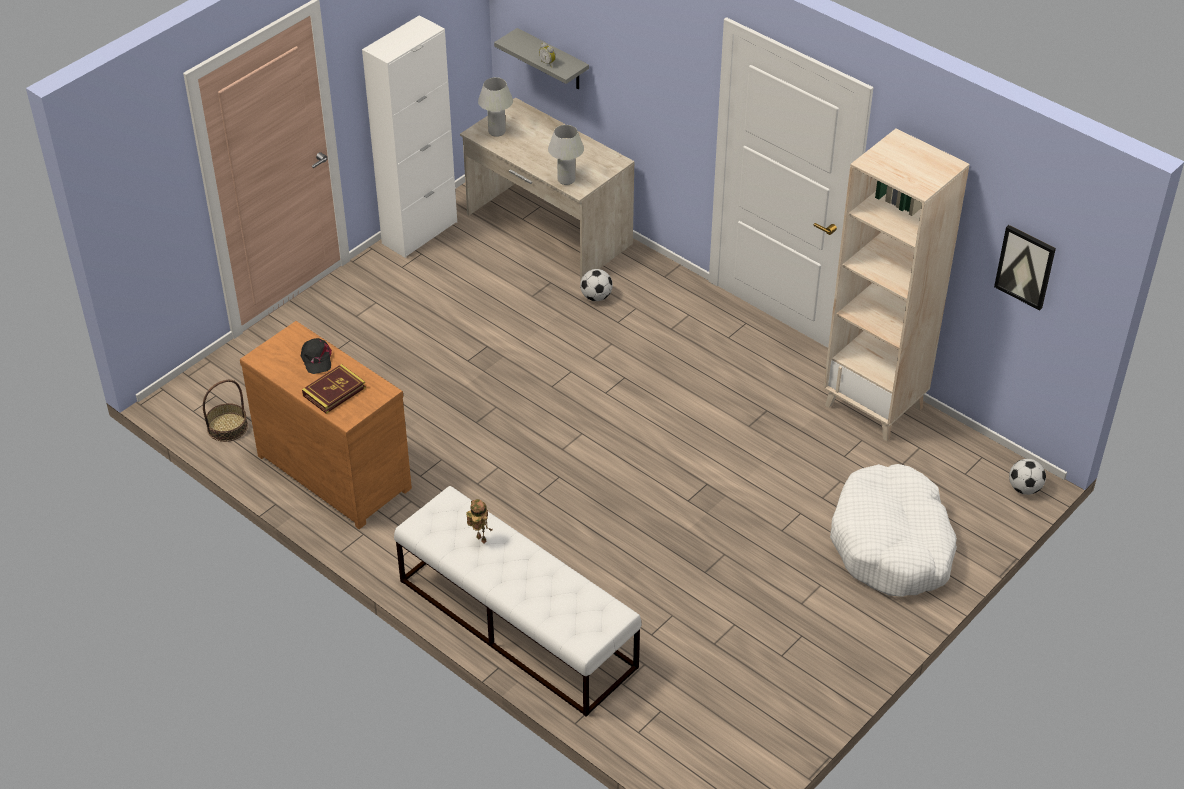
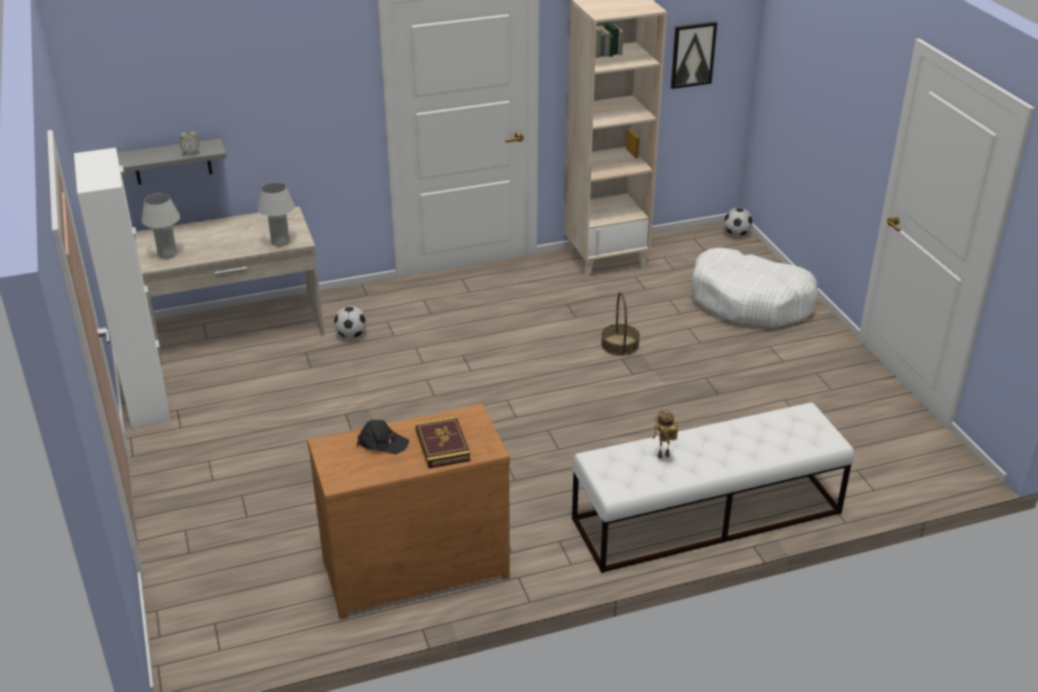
camera: 60 degrees left, 10 degrees down
basket [203,380,248,442] -> basket moved to [601,292,640,356]

